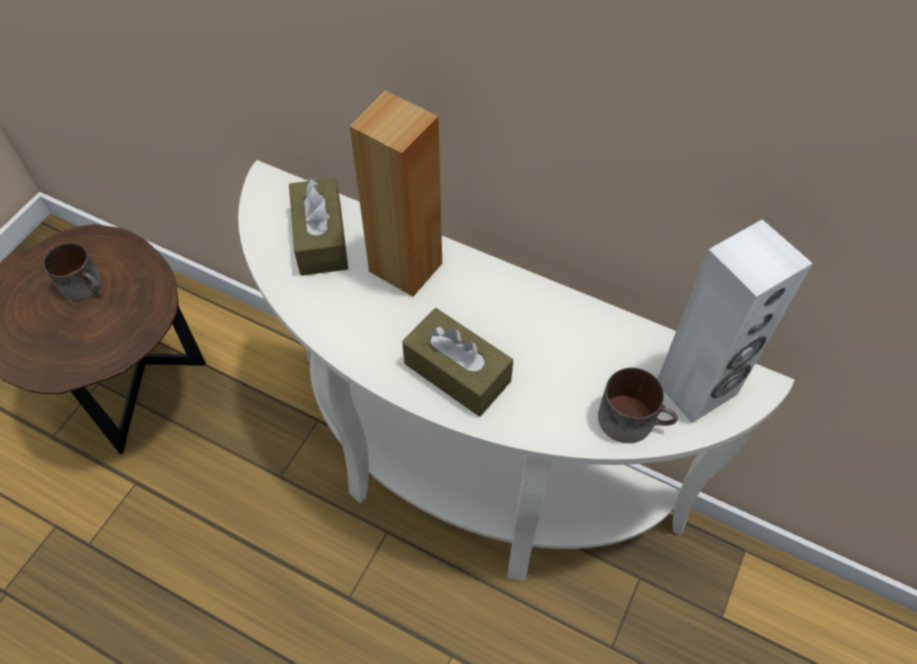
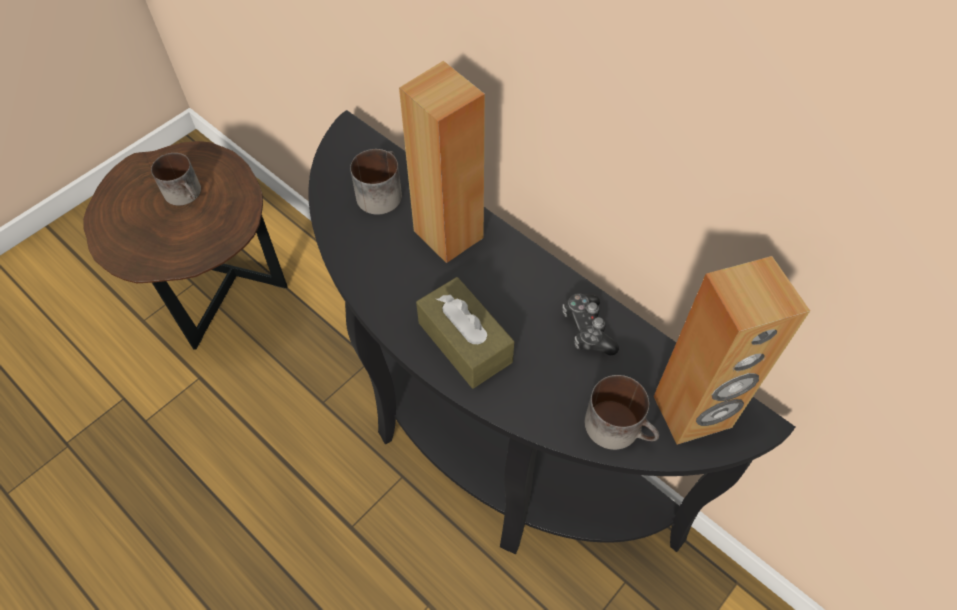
camera: 15 degrees right, 0 degrees up
white console table [238,160,794,580] -> black console table [308,110,795,554]
brown tissue box [289,177,348,276] -> mug [350,149,402,215]
white speaker [658,220,813,423] -> brown speaker [654,256,810,445]
none -> game controller [562,293,619,355]

